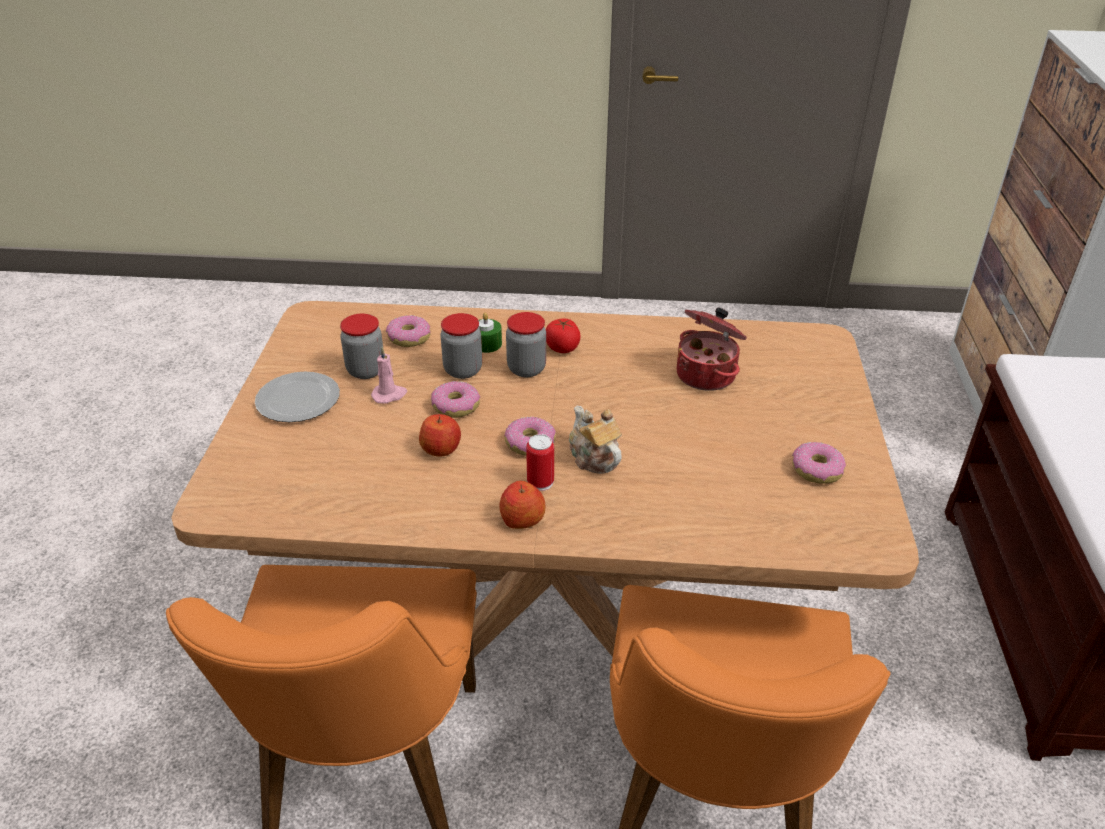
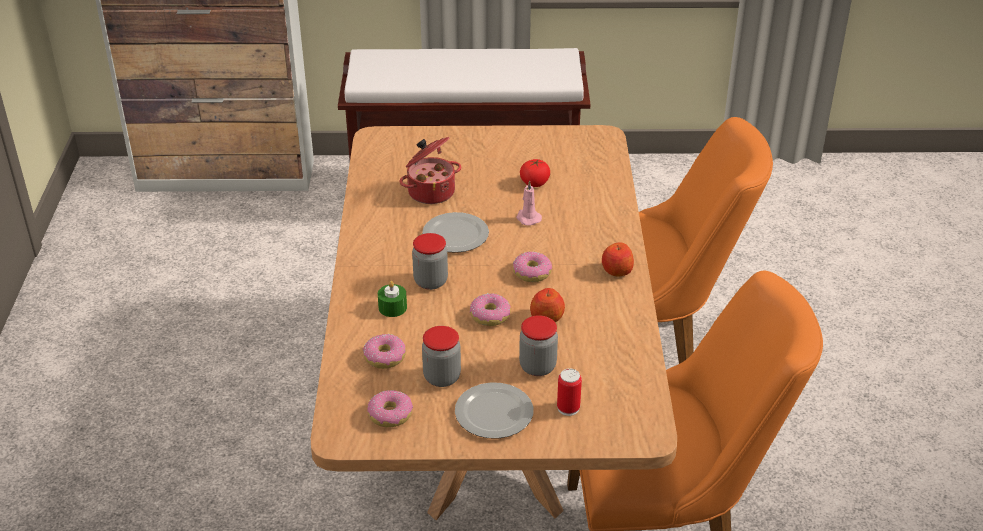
camera: 95 degrees left, 0 degrees up
pink candle [371,347,407,404] -> pink candle moved to [516,180,542,226]
jar [440,313,482,379] -> jar moved to [519,315,558,376]
can [526,434,554,491] -> can moved to [557,368,582,416]
tomato [546,318,581,353] -> tomato moved to [520,159,550,187]
teapot [569,405,622,474] -> none
donut [792,442,846,484] -> donut moved to [367,390,413,427]
none -> plate [422,212,489,253]

